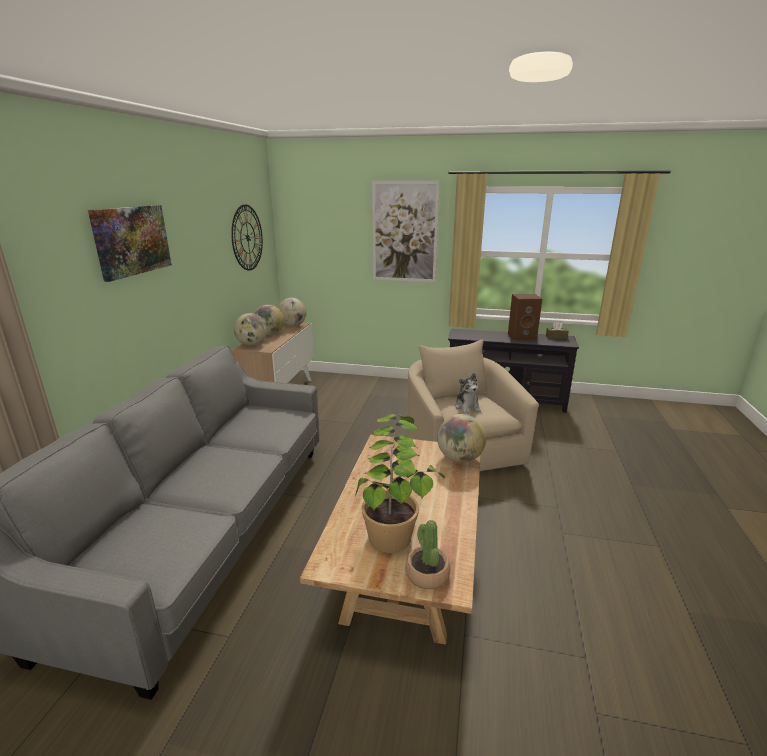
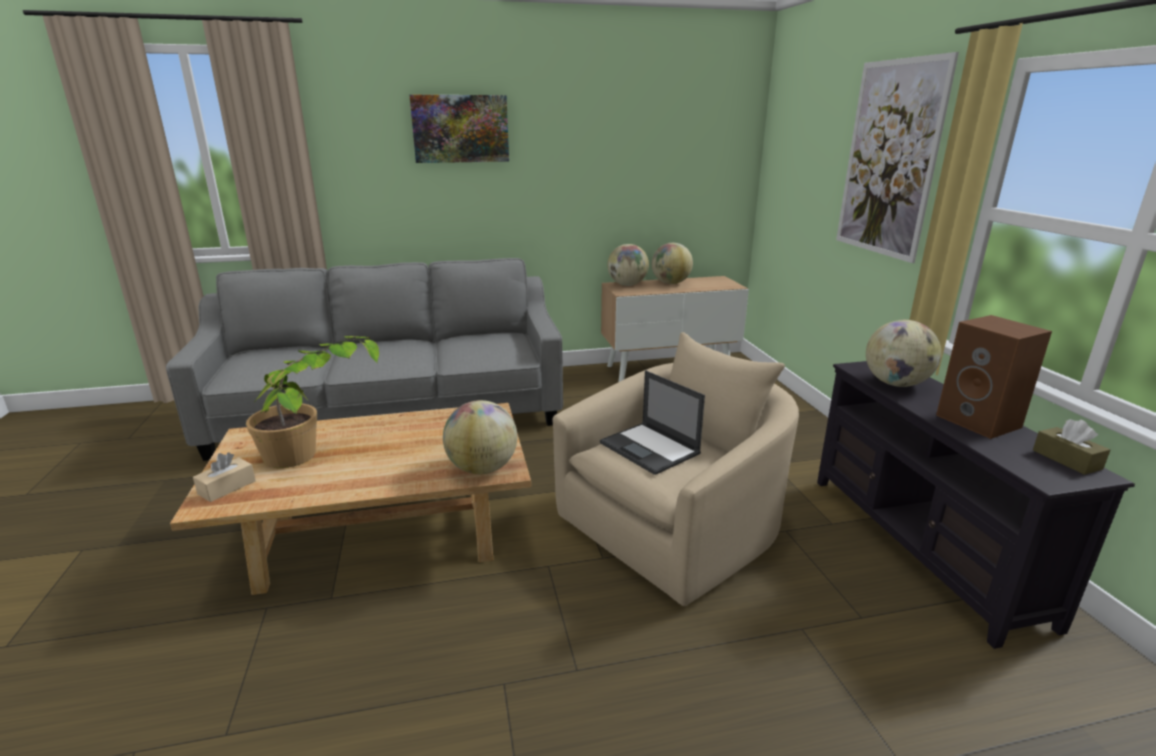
camera: 65 degrees right, 0 degrees up
wall clock [231,204,263,271] -> none
globe [278,298,307,326] -> globe moved to [866,320,941,387]
potted plant [405,520,451,589] -> beige tissue box [193,452,256,502]
plush toy [455,373,481,414] -> laptop [600,370,705,475]

